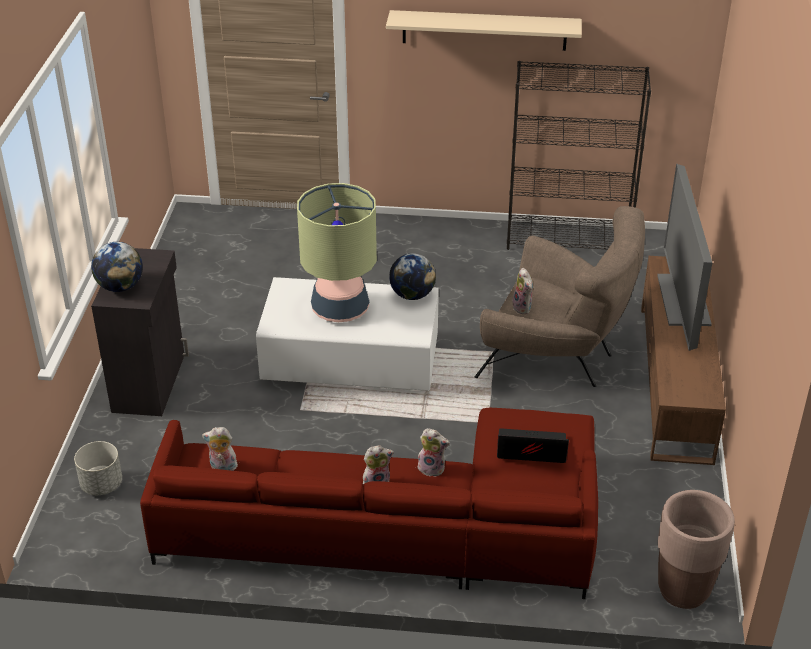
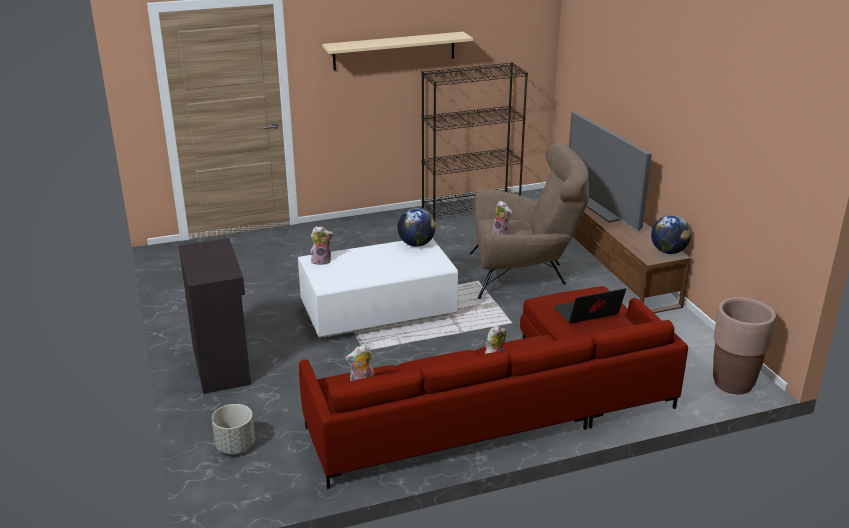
camera: 25 degrees left, 10 degrees down
globe [91,242,143,292] -> globe moved to [651,215,691,254]
table lamp [297,183,377,322] -> none
plush toy [418,428,450,477] -> plush toy moved to [311,226,333,265]

